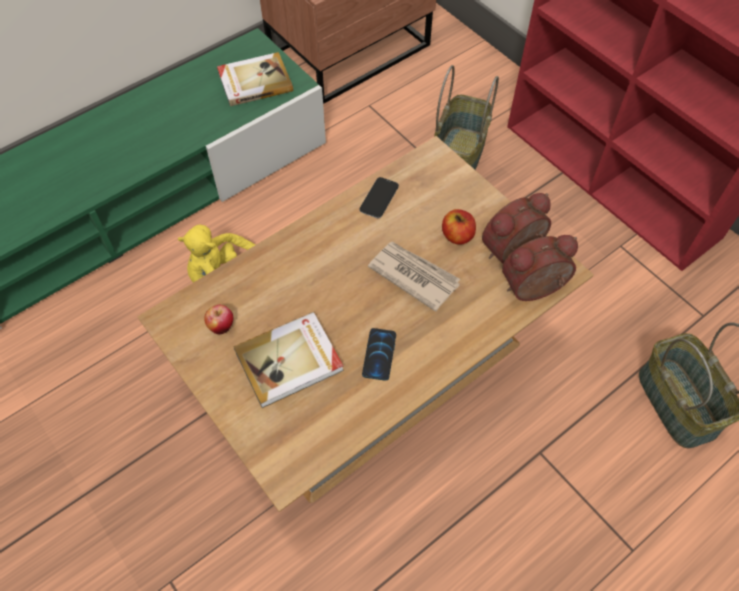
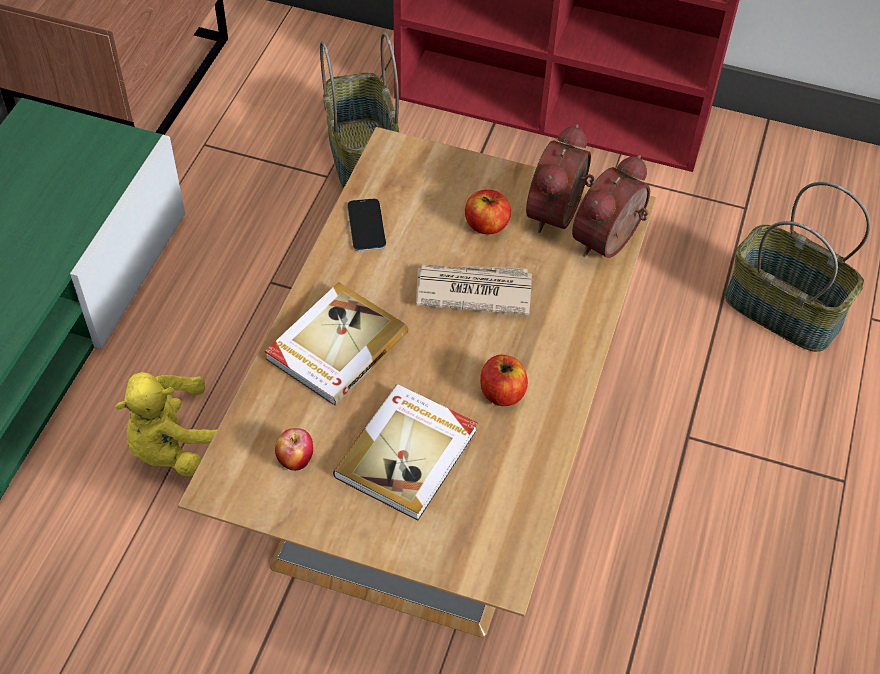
camera: 35 degrees left, 5 degrees down
book [217,52,293,106] -> book moved to [265,282,408,406]
phone [362,328,396,381] -> apple [480,355,528,406]

